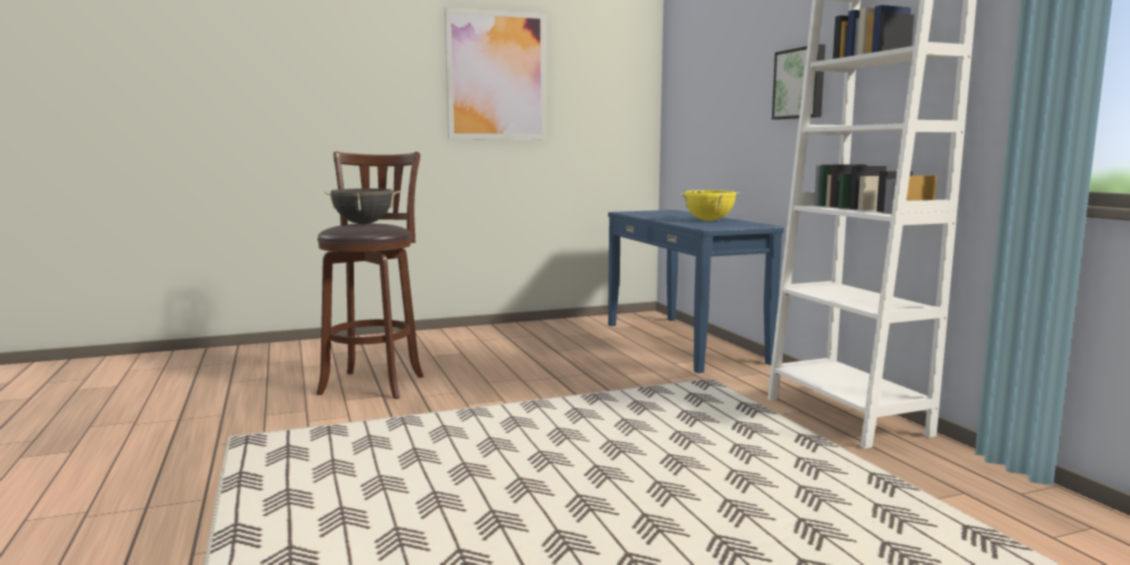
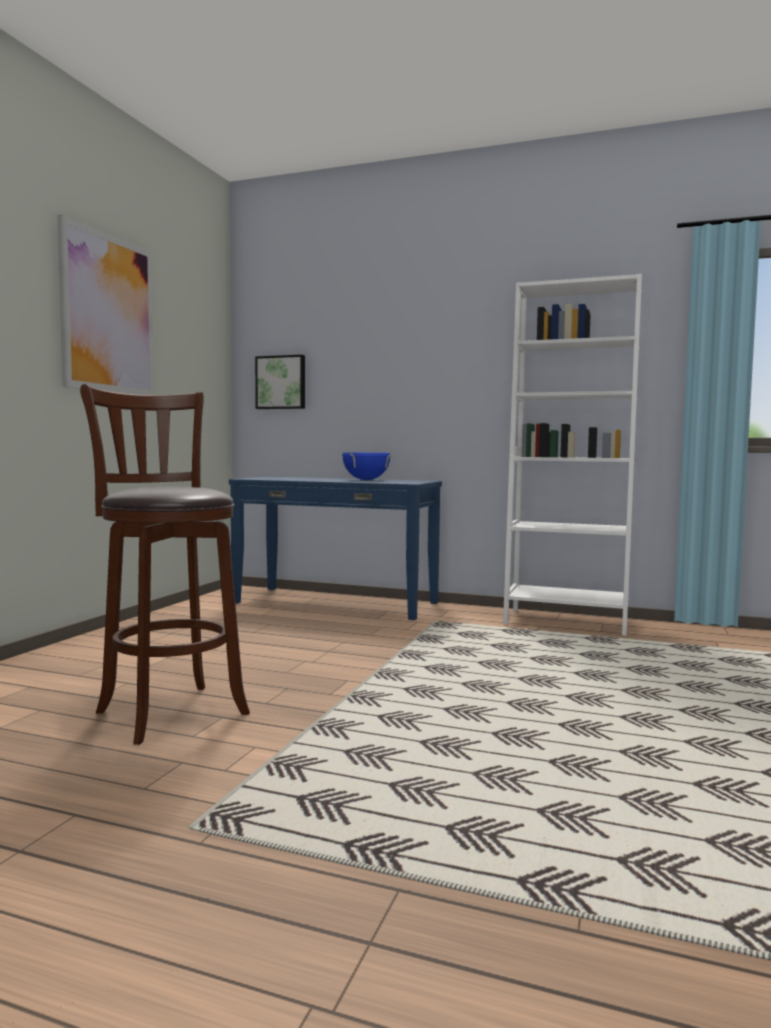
camera: 50 degrees left, 5 degrees down
black cooking pot [323,188,400,224] -> none
yellow cooking pot [679,190,740,221] -> blue cooking pot [341,452,393,480]
picture [772,44,825,120] -> picture moved to [255,355,305,409]

